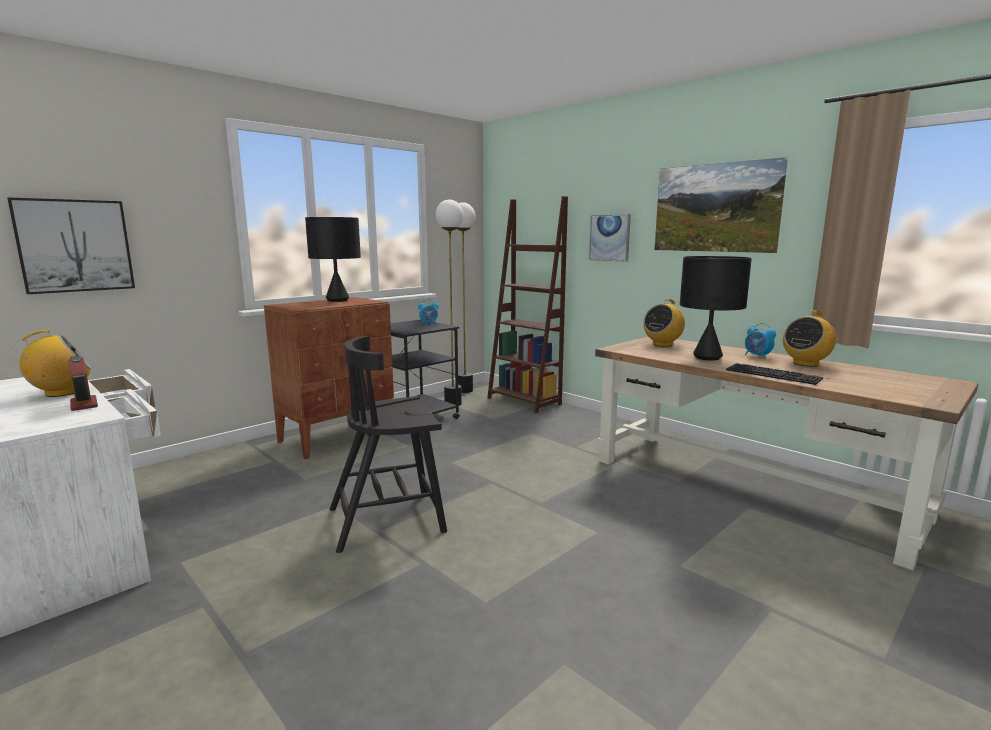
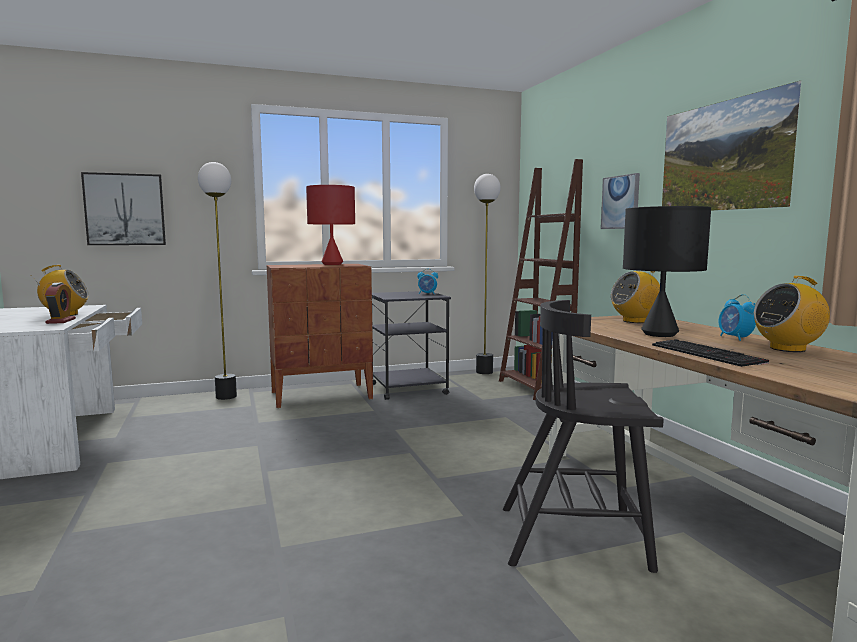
camera: 25 degrees right, 5 degrees down
black table lamp [305,217,361,302] -> red table lamp [306,185,355,265]
black chair [329,336,447,553] -> black chair moved to [503,300,664,573]
floor lamp [436,200,463,406] -> floor lamp moved to [198,162,237,400]

